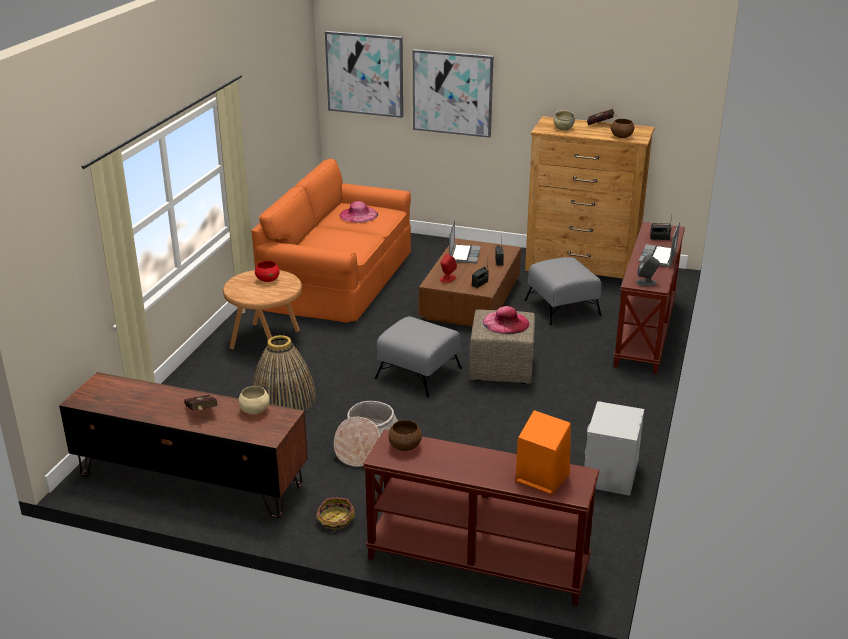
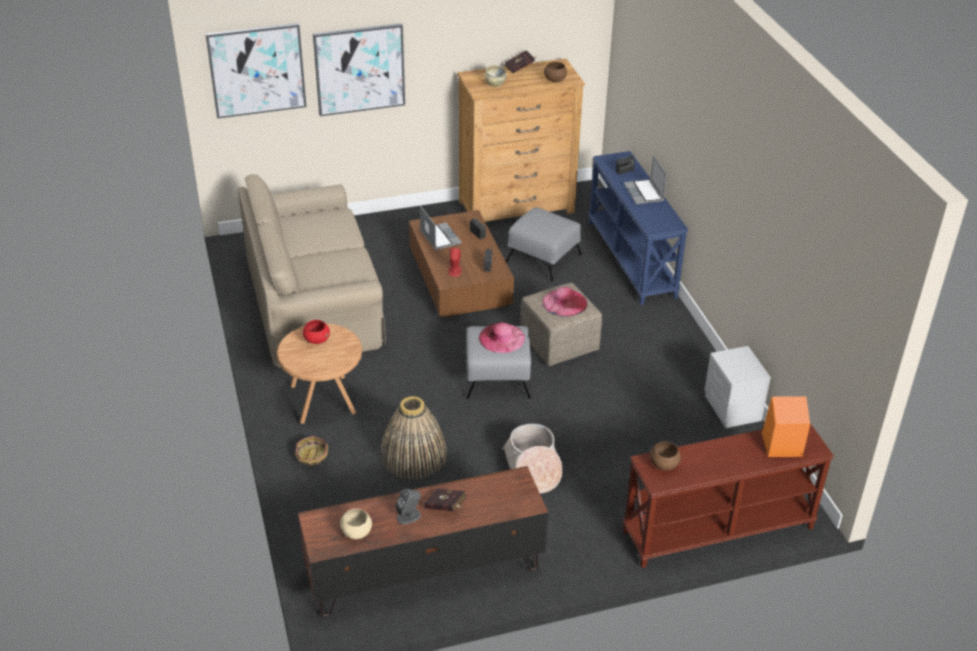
camera: 35 degrees left, 10 degrees up
beige bowl [239,386,269,414] -> beige bowl moved to [340,509,372,539]
orange sofa [251,159,411,323] -> beige sofa [238,174,386,368]
basket [316,497,355,533] -> basket moved to [295,436,328,467]
pink hat [339,201,378,223] -> pink hat moved to [479,322,525,353]
brown console table [614,222,685,374] -> blue console table [588,151,688,305]
grey speaker [636,254,660,286] -> grey speaker moved to [396,489,421,524]

